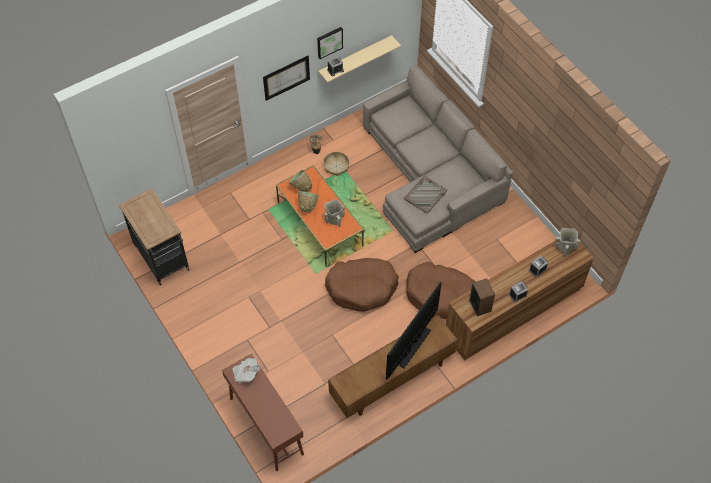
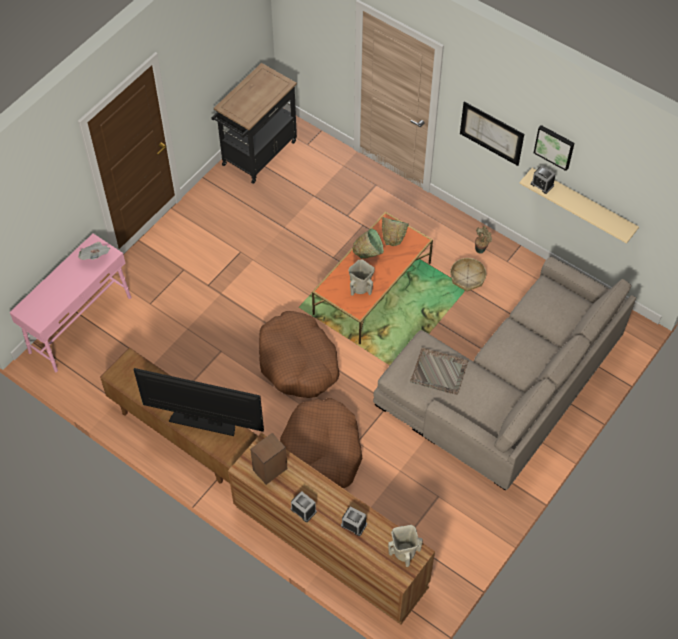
camera: 70 degrees right, 0 degrees up
brown console table [222,354,304,471] -> pink console table [10,233,131,372]

